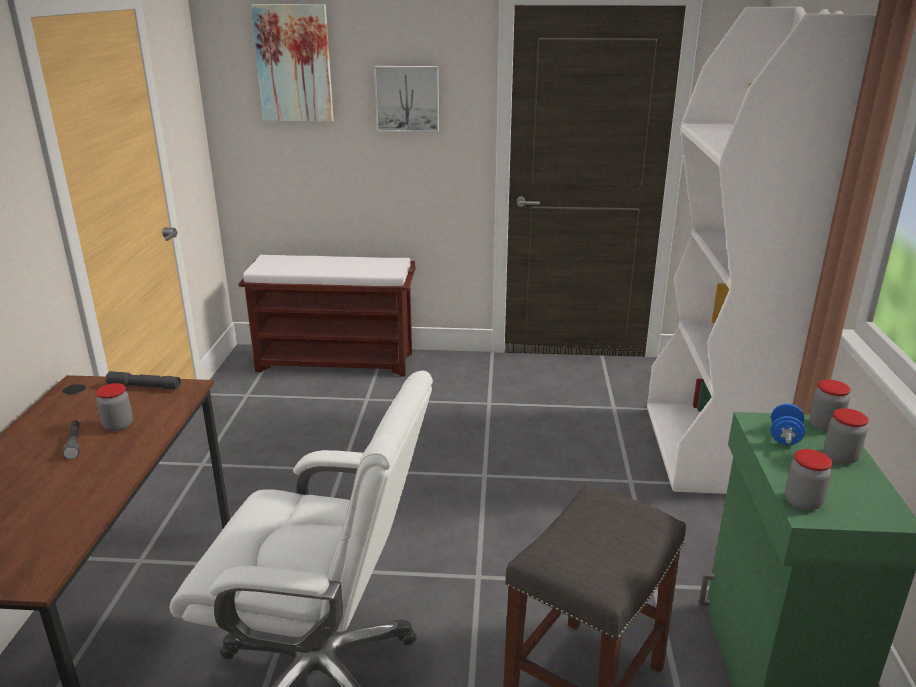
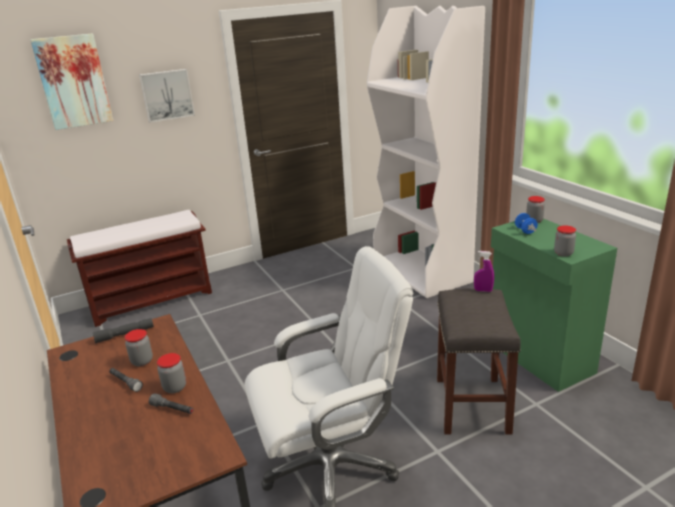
camera: 30 degrees left, 0 degrees up
jar [824,408,869,464] -> jar moved to [157,353,186,393]
none -> grey flashlight [149,393,194,414]
none -> purple spray bottle [474,251,494,292]

